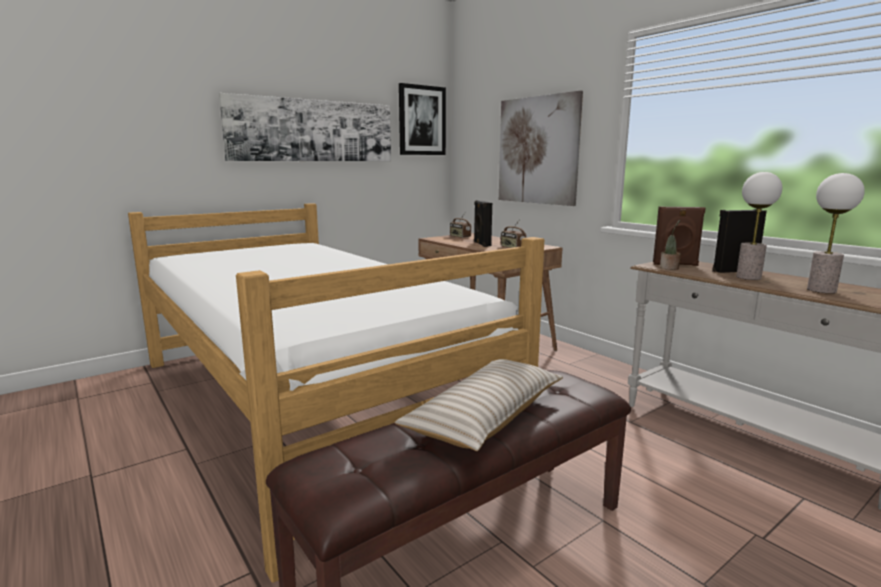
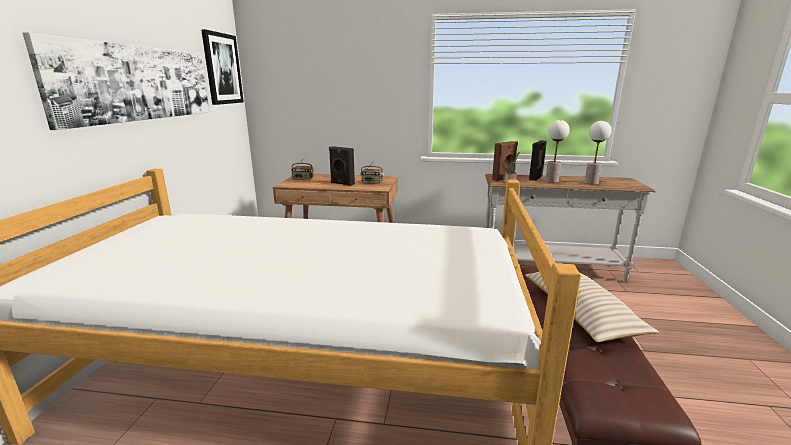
camera: 45 degrees left, 5 degrees up
picture [499,90,583,206] -> none

